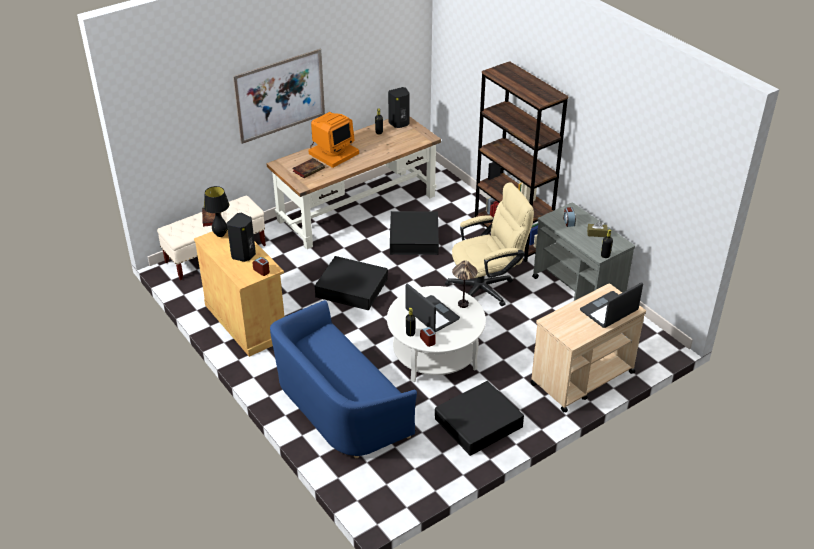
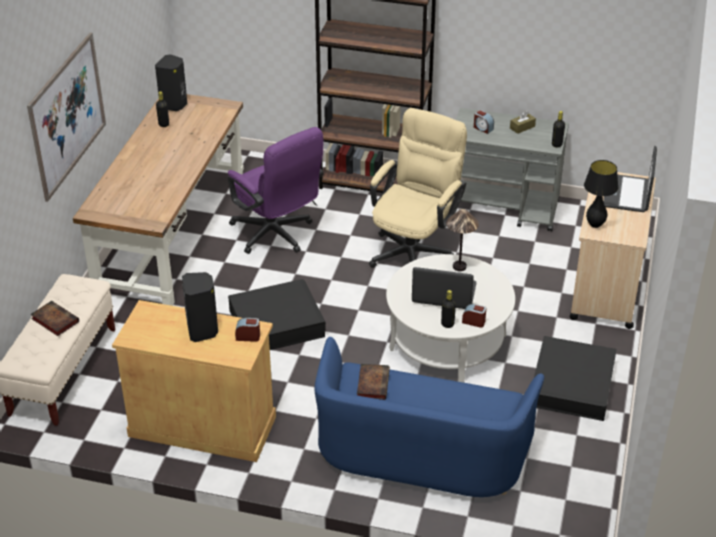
camera: 40 degrees left, 0 degrees up
black table lamp [204,186,229,237] -> black table lamp moved to [584,160,618,228]
book [293,158,325,178] -> book moved to [357,364,390,400]
monitor [308,112,359,168] -> none
black storage box [390,211,439,255] -> purple office chair [228,127,324,254]

